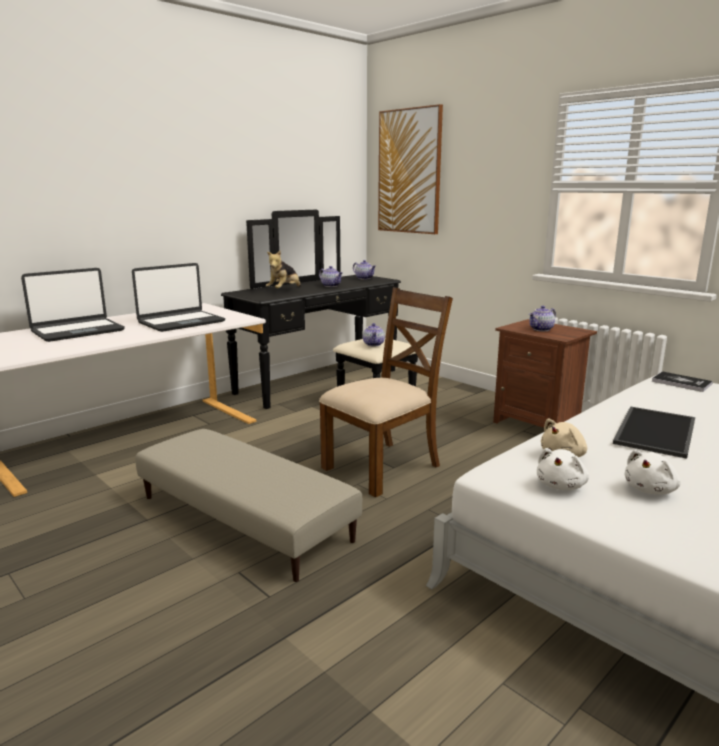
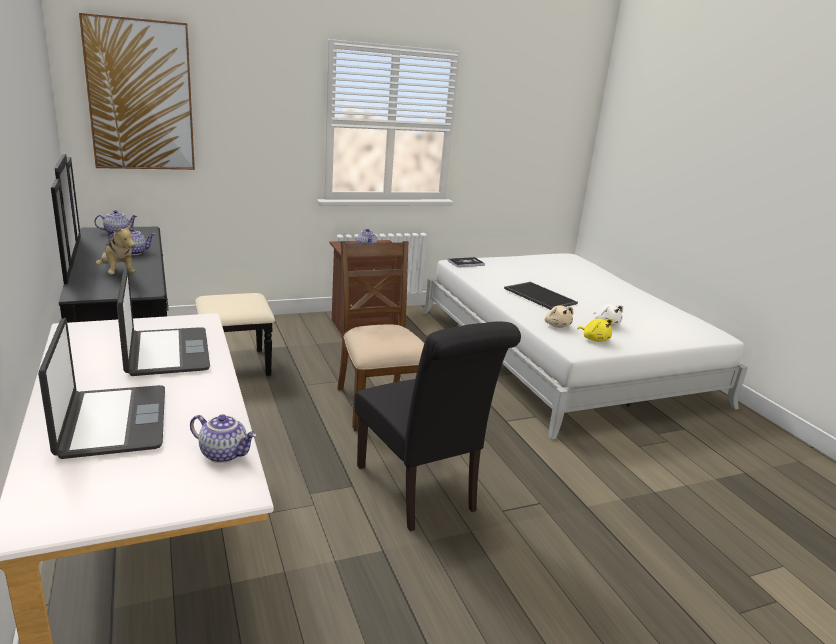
camera: 70 degrees left, 5 degrees up
beige ottoman [135,429,362,582] -> black chair [354,321,521,531]
teapot [363,323,385,346] -> teapot moved to [190,414,256,463]
white plush toy [537,448,589,490] -> yellow plush toy [578,318,613,342]

